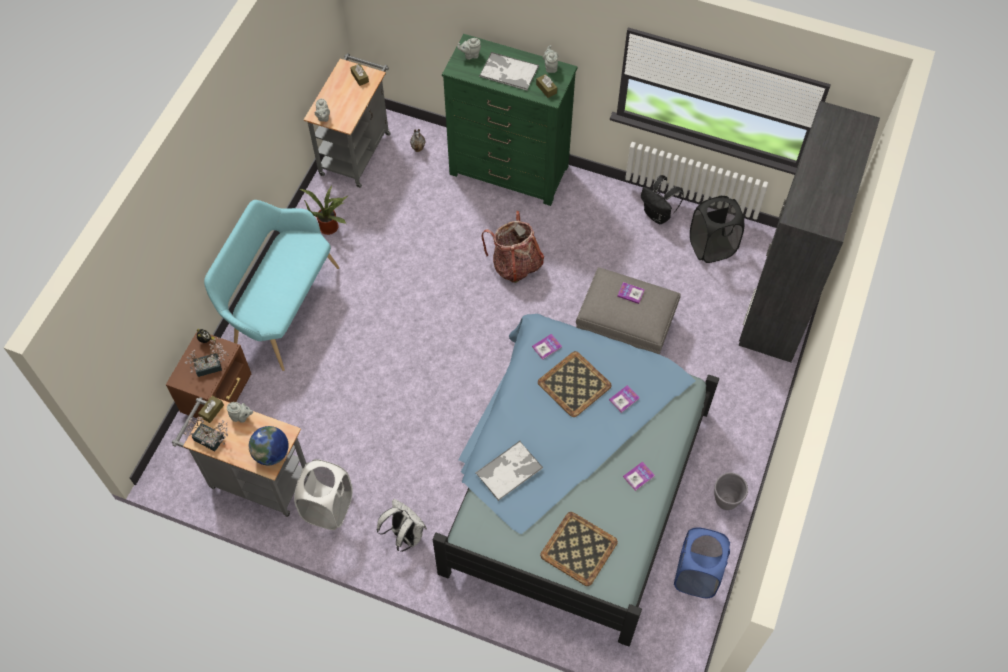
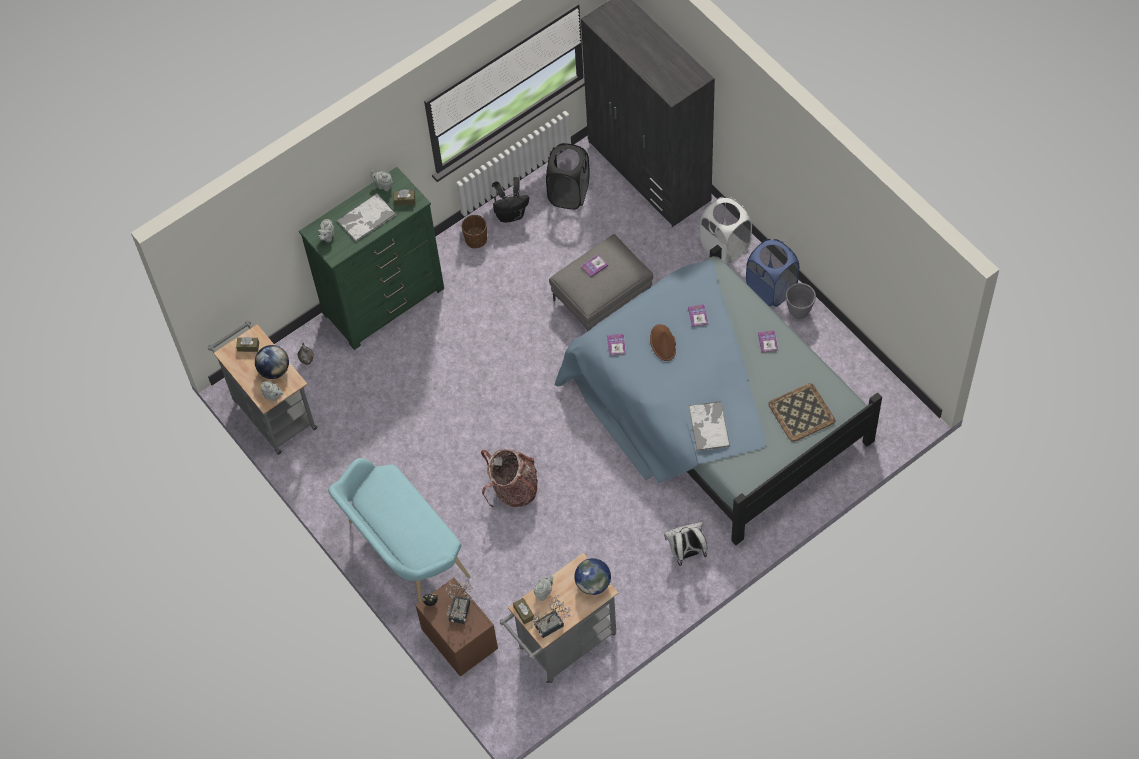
camera: 55 degrees left, 0 degrees up
white laundry basket [294,459,353,530] -> white laundry basket moved to [700,197,752,264]
potted plant [300,186,348,235] -> none
backpack [482,211,544,283] -> backpack moved to [481,449,538,508]
tray [538,351,612,417] -> brown hat [650,324,676,361]
blue laundry basket [674,527,730,598] -> blue laundry basket moved to [746,239,799,307]
none -> globe [255,345,289,379]
none -> brown planter [462,215,487,248]

